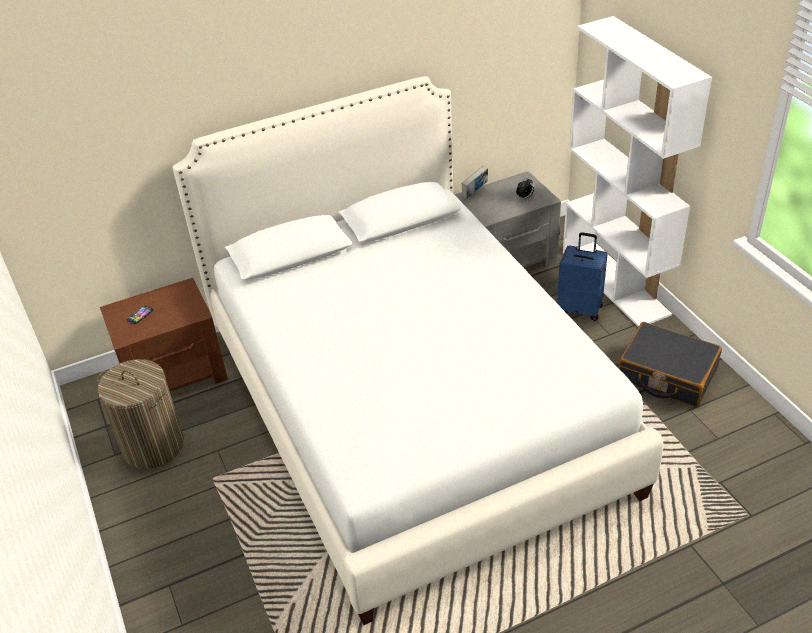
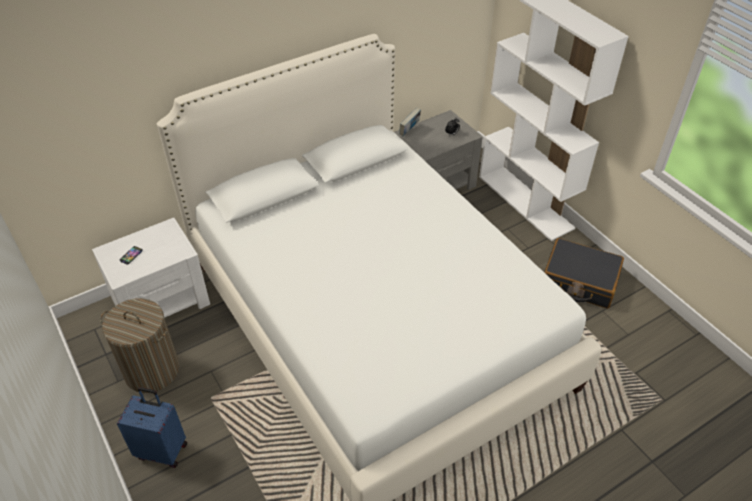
camera: 10 degrees left, 5 degrees up
brown nightstand [100,278,228,392] -> white nightstand [92,218,210,318]
blue suitcase [557,232,608,321] -> blue suitcase moved to [117,387,187,468]

